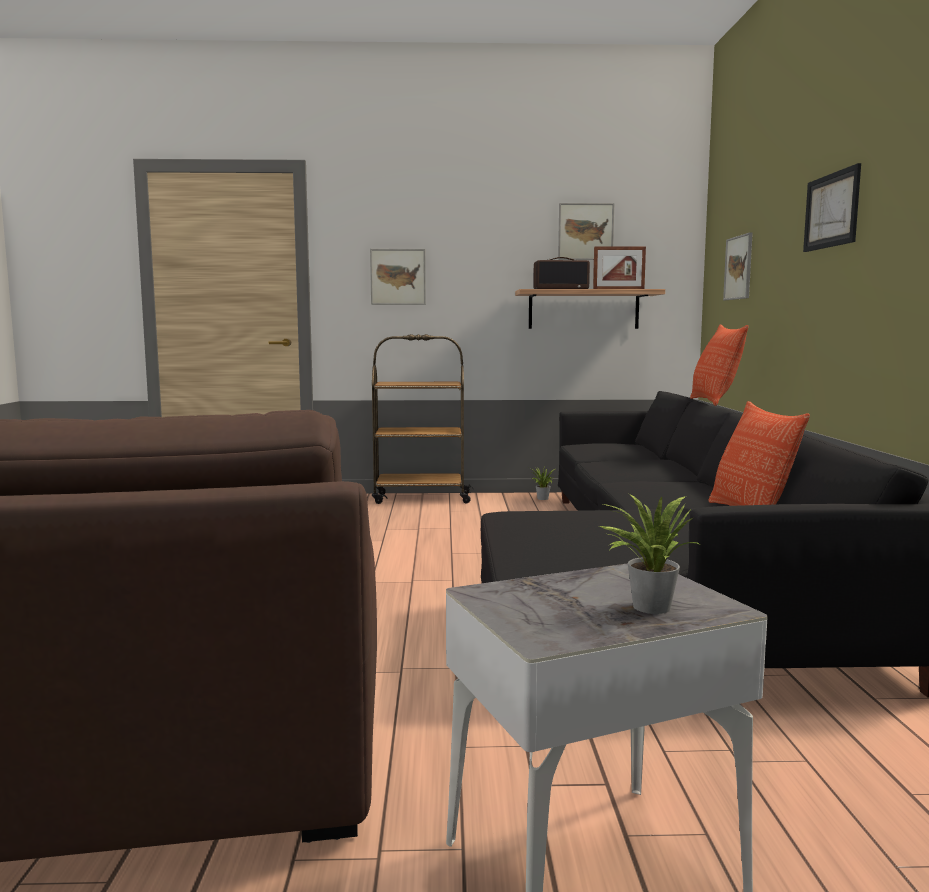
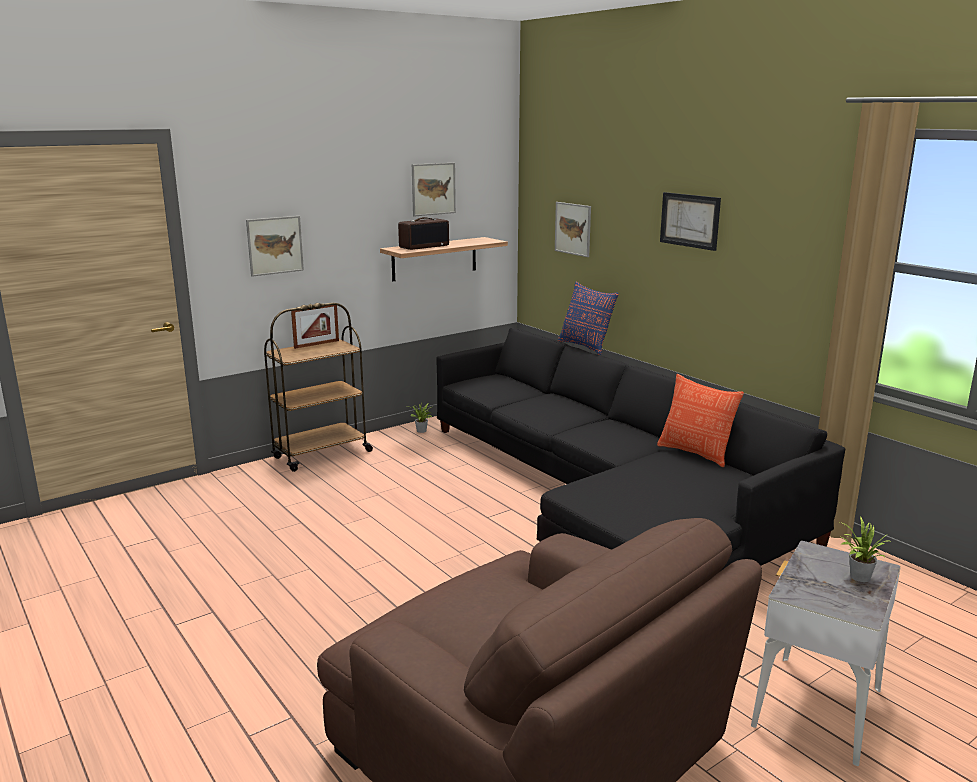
camera: 35 degrees left, 10 degrees up
picture frame [593,246,646,289] -> picture frame moved to [291,305,339,349]
orange pillow [690,324,748,406] -> blue pillow [558,282,619,355]

